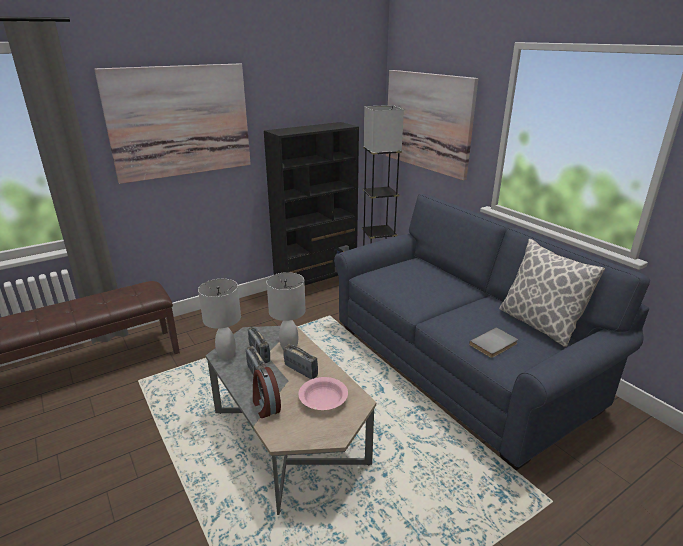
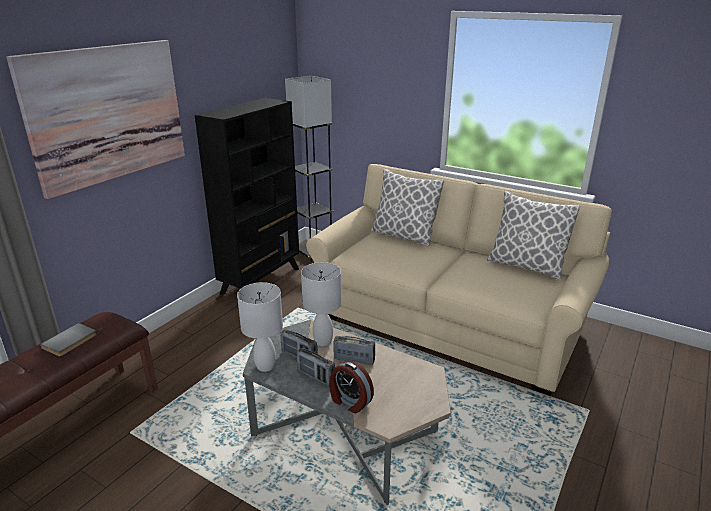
camera: 25 degrees left, 0 degrees up
pink bowl [299,377,348,410] -> none
blue sofa [334,194,650,471] -> beige sofa [306,164,612,396]
picture [386,70,478,180] -> none
grey book [469,328,518,358] -> grey book moved to [40,323,97,356]
none -> pillow [371,169,444,246]

